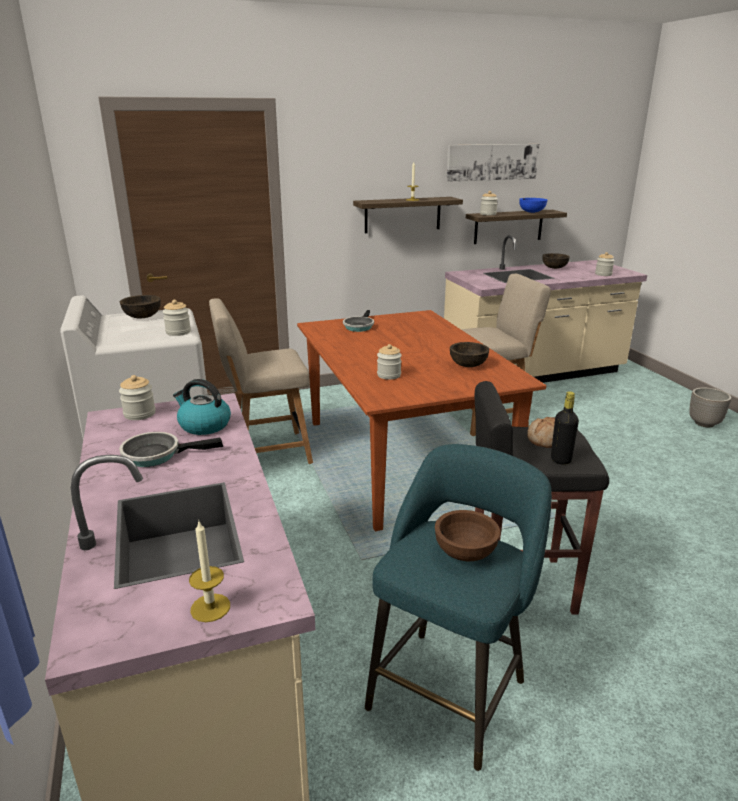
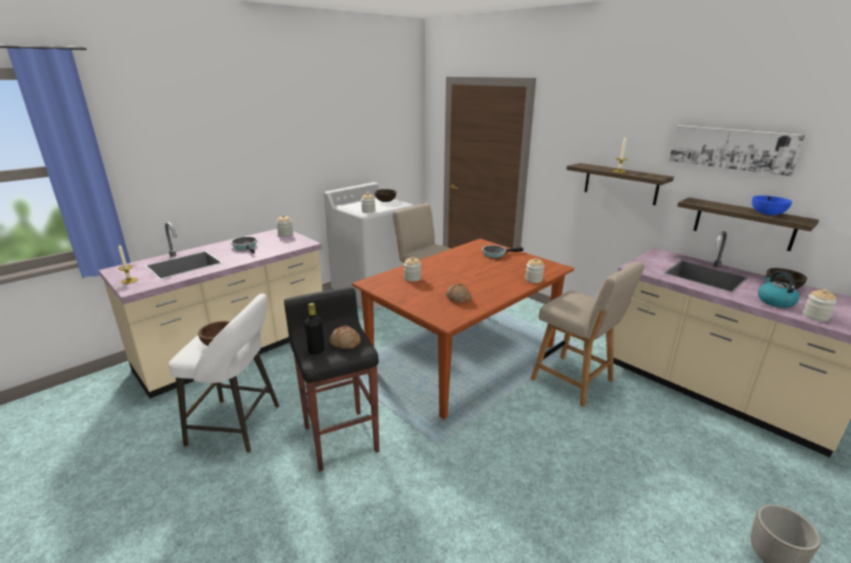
camera: 65 degrees right, 0 degrees up
kettle [173,379,231,435] -> kettle moved to [758,271,799,308]
turquoise stool [365,444,552,771] -> white stool [169,294,279,453]
brown bowl [450,342,489,367] -> bread [446,284,471,303]
jar [480,191,498,215] -> jar moved to [525,258,544,283]

